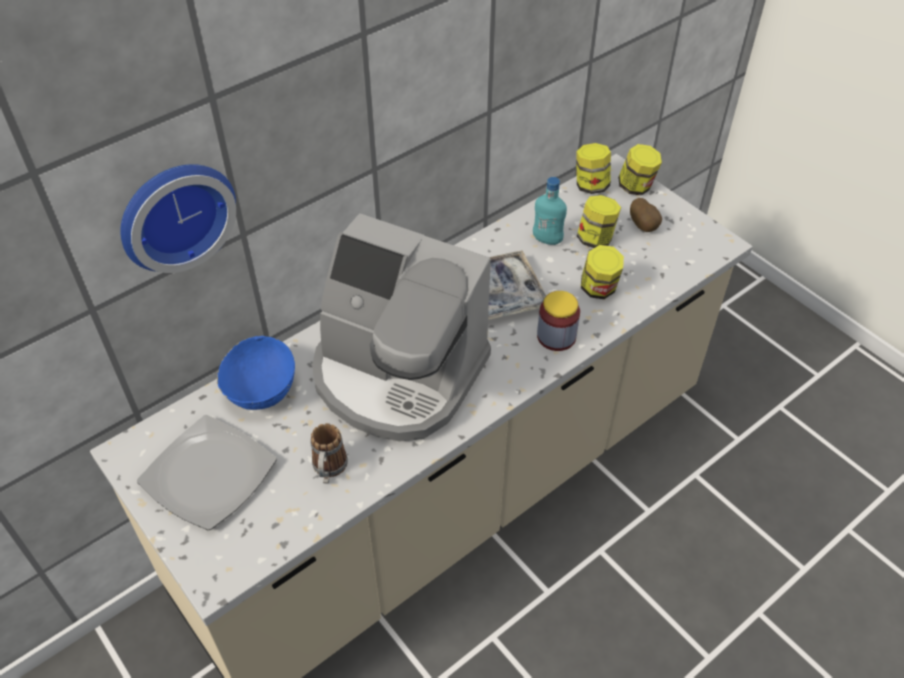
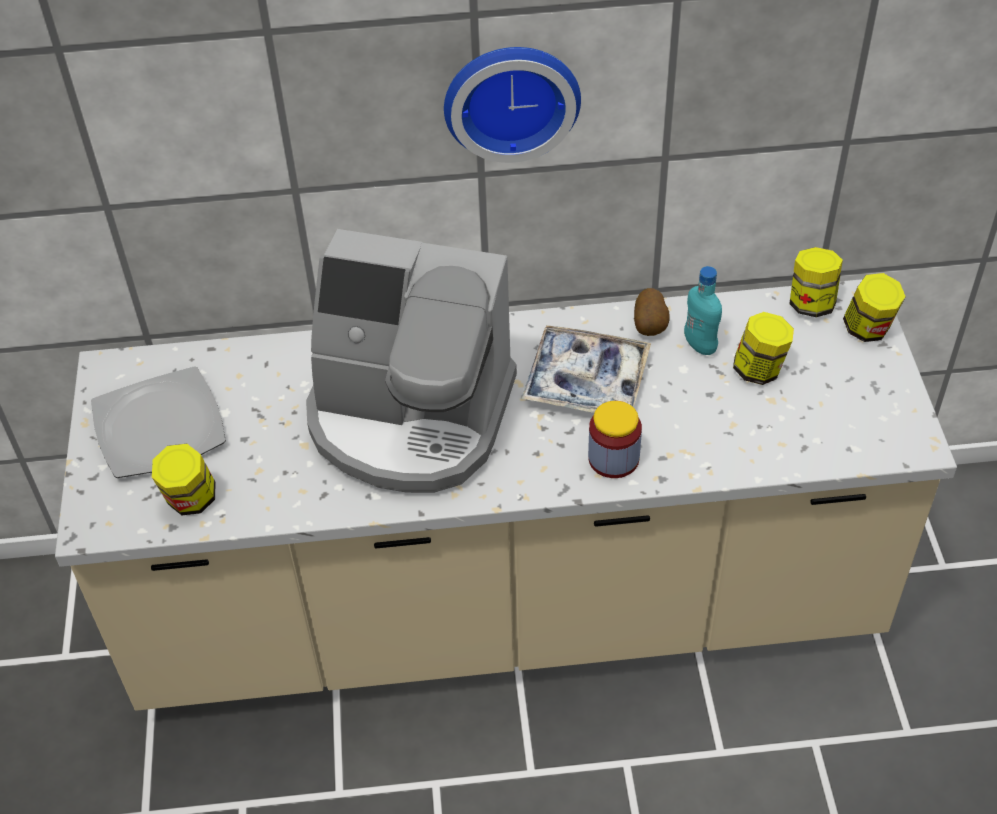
camera: 35 degrees right, 0 degrees up
wall clock [120,164,236,273] -> wall clock moved to [444,47,581,163]
blue bowl [217,336,295,410] -> none
mug [311,423,348,484] -> none
coffee machine [312,213,491,442] -> coffee machine turned 45 degrees counterclockwise [306,229,517,493]
jar [581,245,624,299] -> jar moved to [152,444,215,515]
potato [630,198,662,232] -> potato moved to [634,288,670,336]

